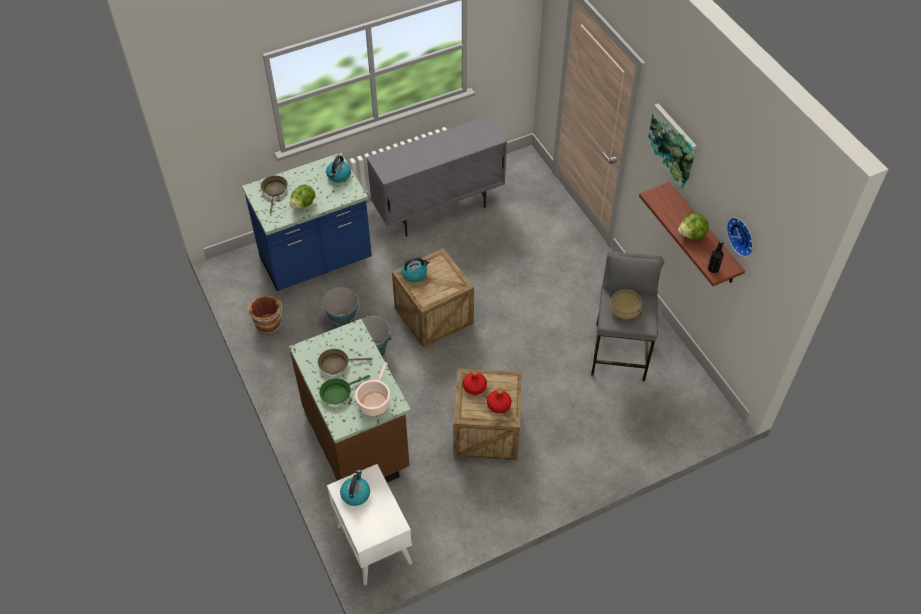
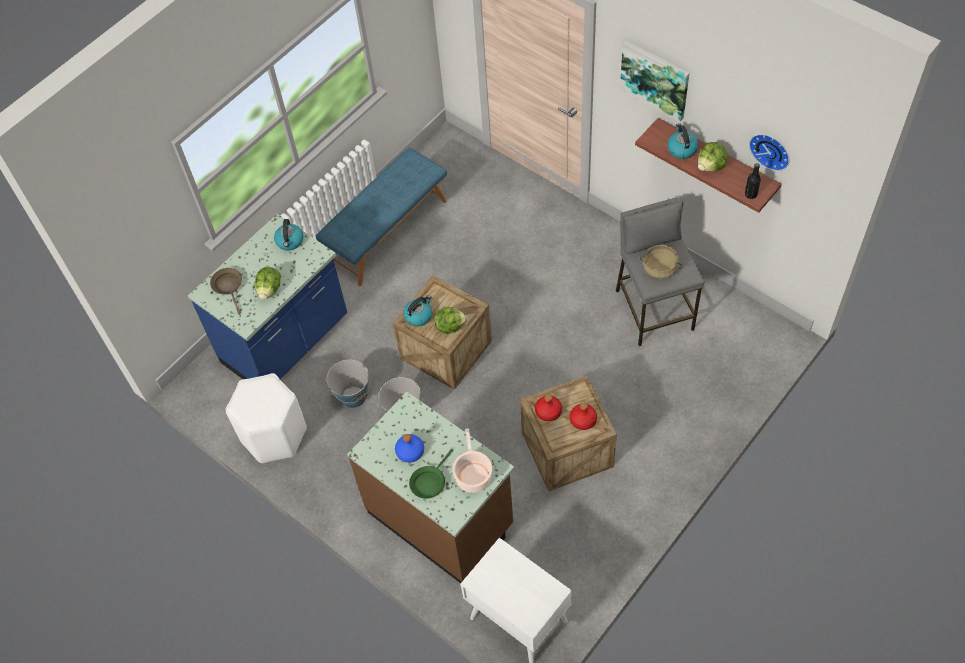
camera: 20 degrees left, 5 degrees up
brown bucket [248,295,282,334] -> white stool [225,373,307,463]
brown frying pan [318,349,372,374] -> blue bottle [395,434,424,463]
kettle [340,470,370,506] -> kettle moved to [667,123,698,159]
grey cabinet [366,116,507,237] -> blue bench [316,148,447,286]
none -> lettuce [434,307,467,334]

